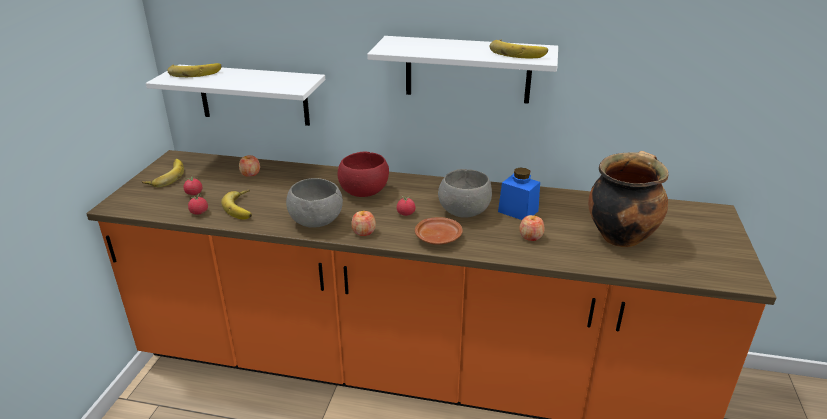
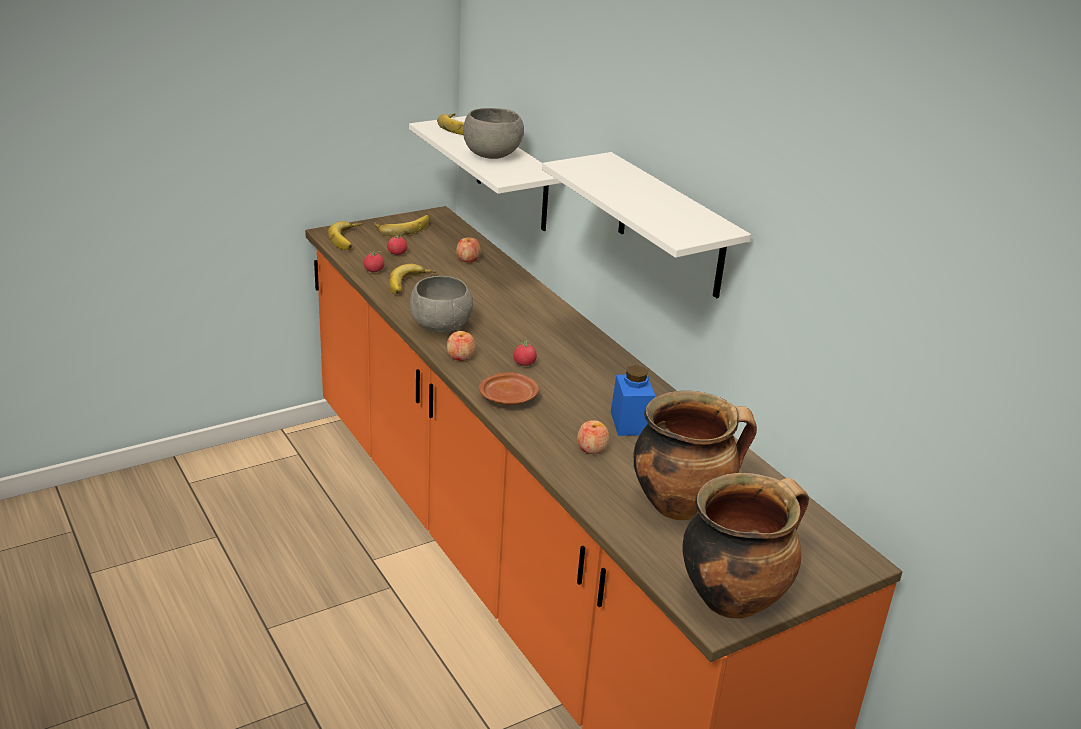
camera: 45 degrees right, 0 degrees up
red bowl [337,152,389,197] -> none
grey bowl [438,169,492,218] -> grey bowl moved to [463,108,524,159]
banana [489,39,548,58] -> banana moved to [328,221,363,250]
none -> cooking pot [682,473,809,619]

